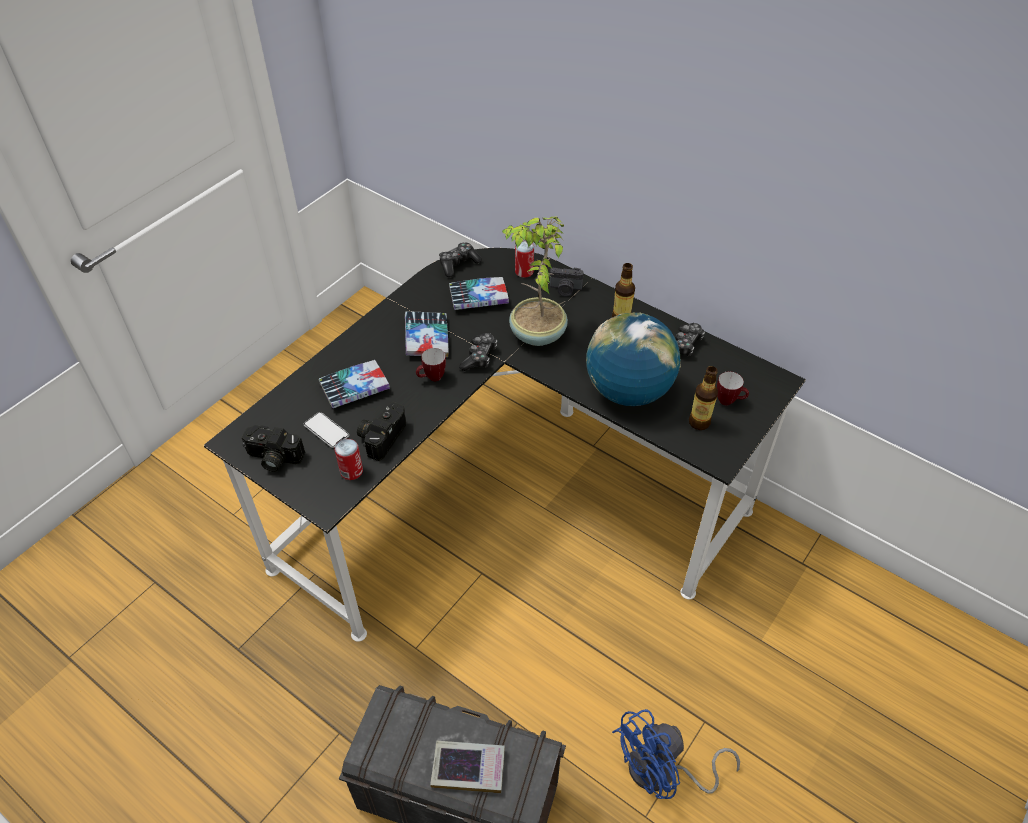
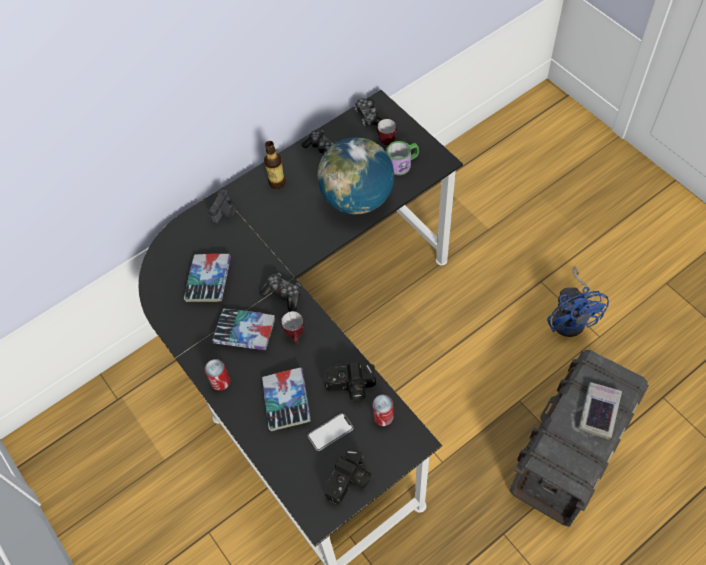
camera: 70 degrees left, 10 degrees up
camera [357,402,406,461] -> camera turned 45 degrees counterclockwise [324,362,376,401]
game controller [439,243,482,277] -> game controller moved to [354,98,383,127]
potted plant [502,216,568,346] -> none
can [515,241,534,278] -> can moved to [204,359,230,391]
bottle [689,366,718,430] -> mug [386,141,419,175]

